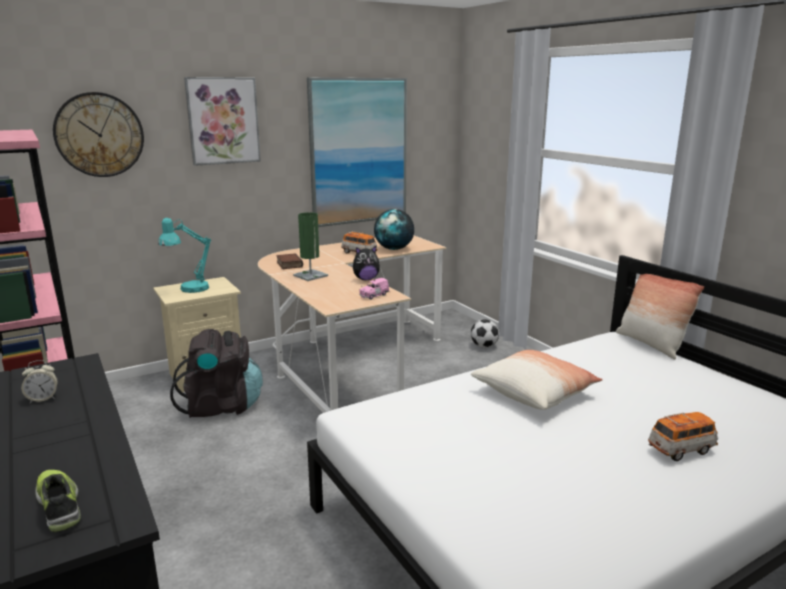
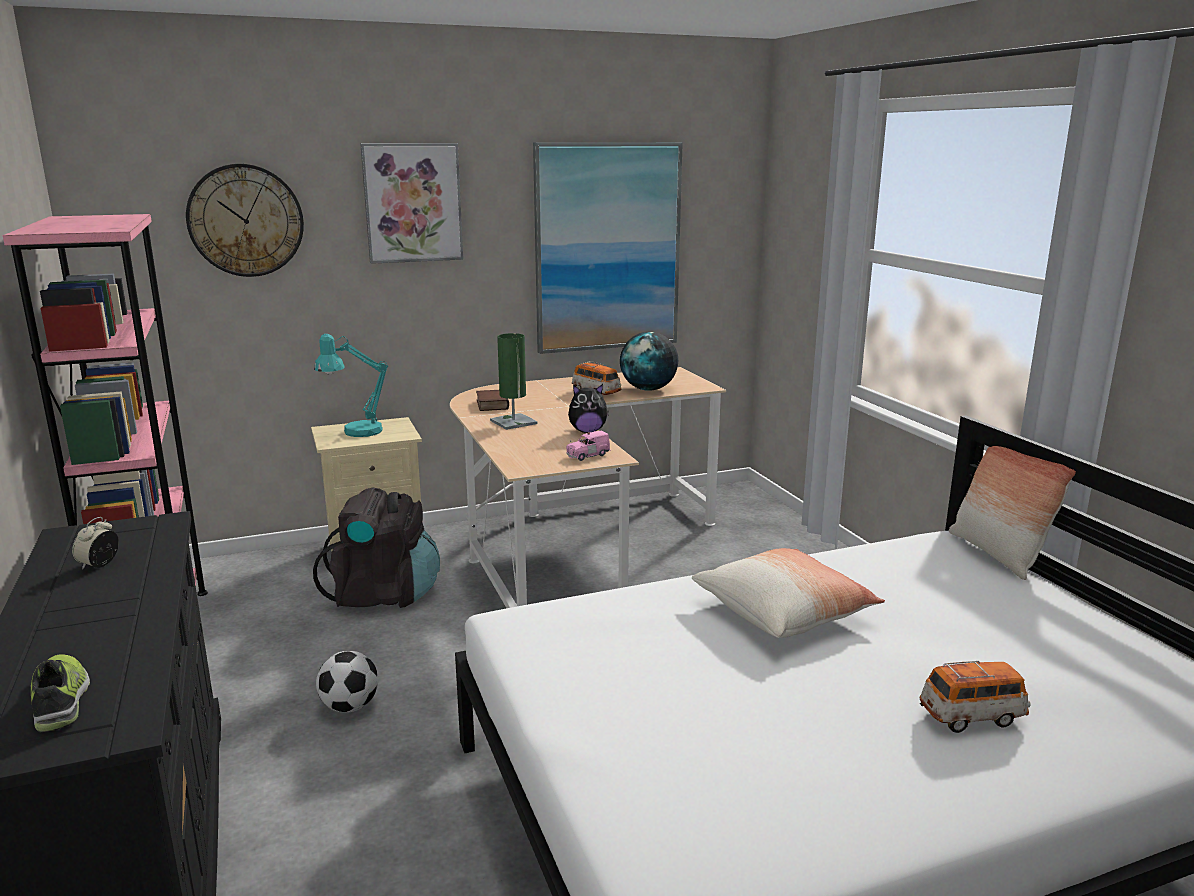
camera: 10 degrees right, 0 degrees up
alarm clock [21,360,58,403] -> alarm clock turned 120 degrees clockwise [72,517,119,570]
football [471,319,499,348] -> football moved to [316,651,378,712]

